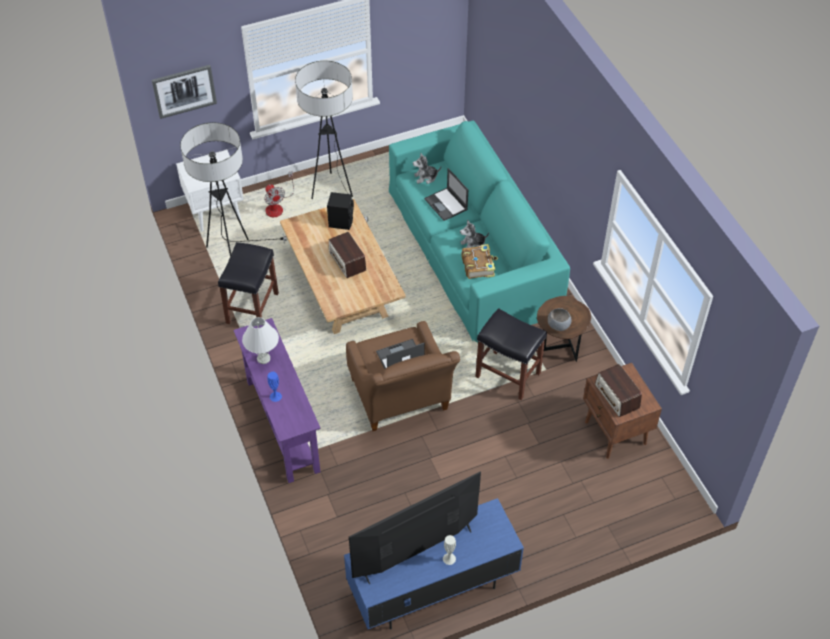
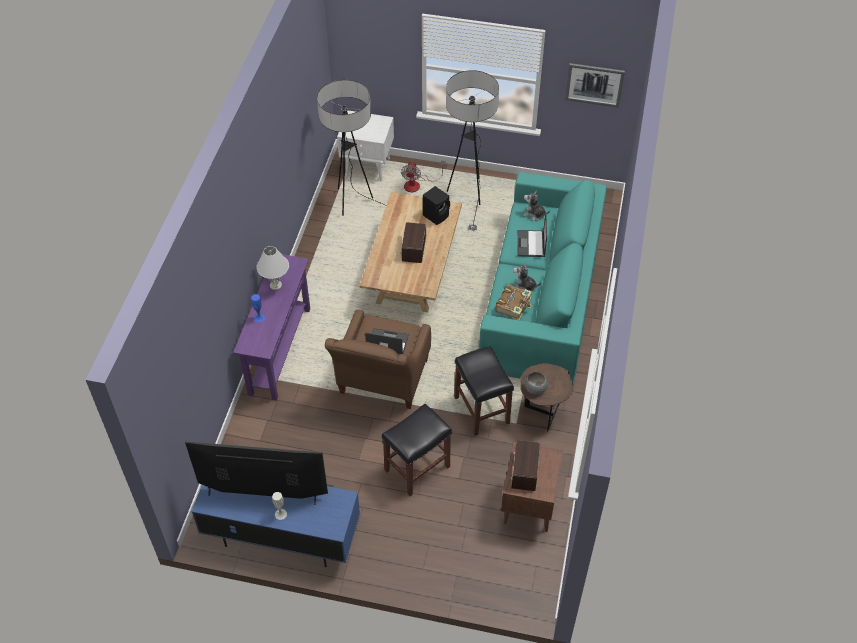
camera: 35 degrees right, 0 degrees up
picture [152,65,217,119] -> picture moved to [565,63,625,108]
black stool [218,242,279,324] -> black stool moved to [382,404,452,496]

